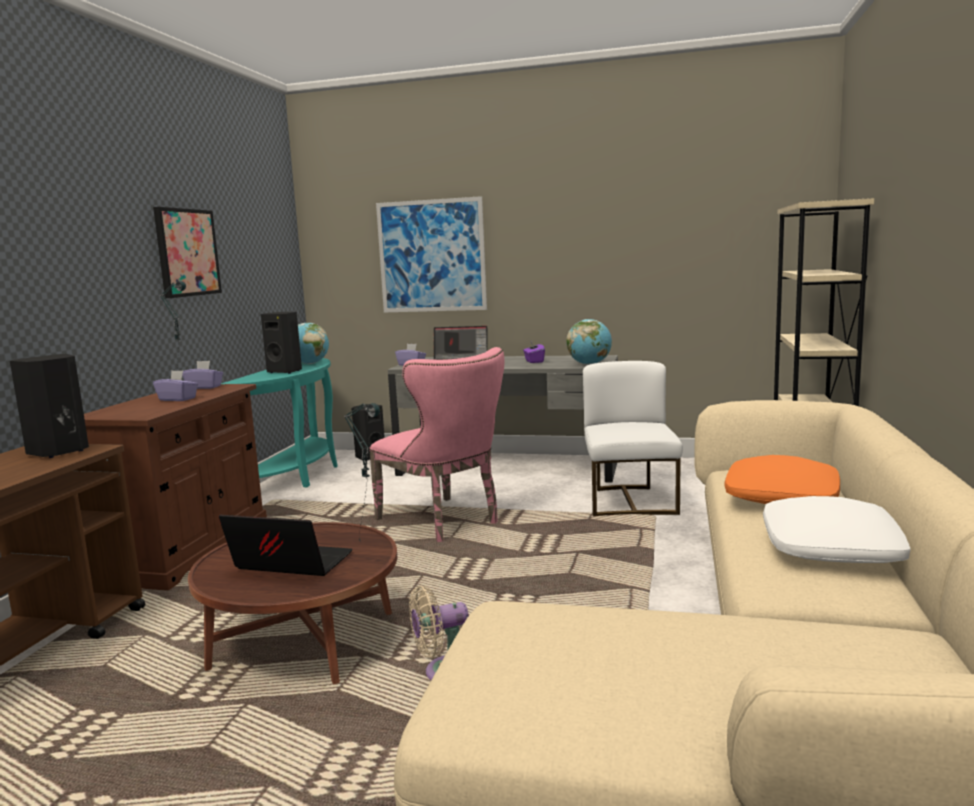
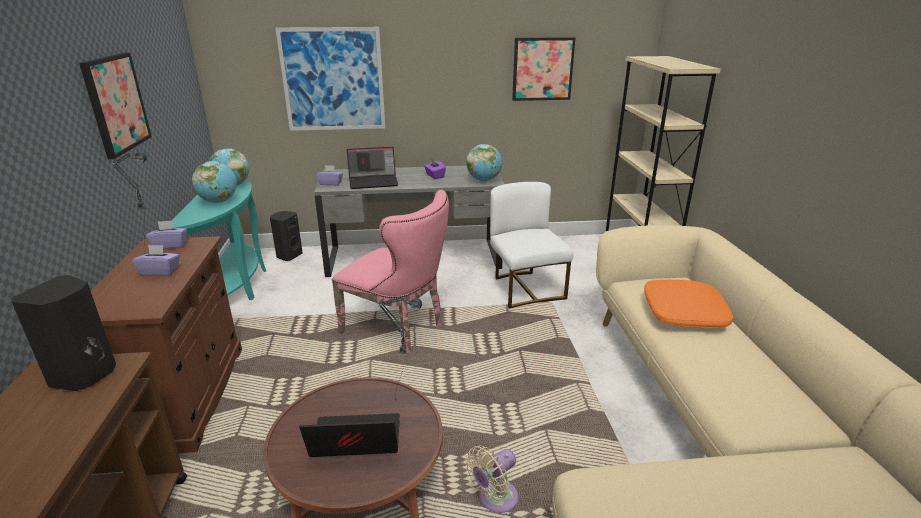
camera: 20 degrees left, 15 degrees up
black speaker [261,312,302,374] -> globe [192,161,237,203]
white pillow [763,496,911,563] -> none
none -> picture [512,37,575,101]

